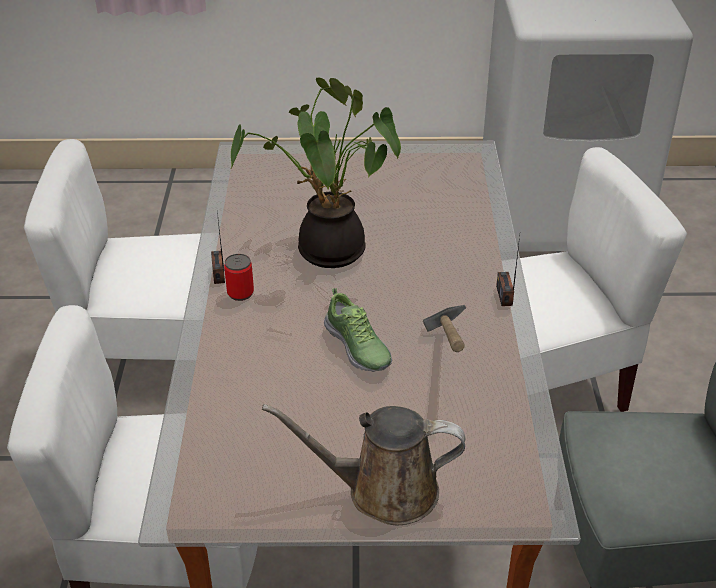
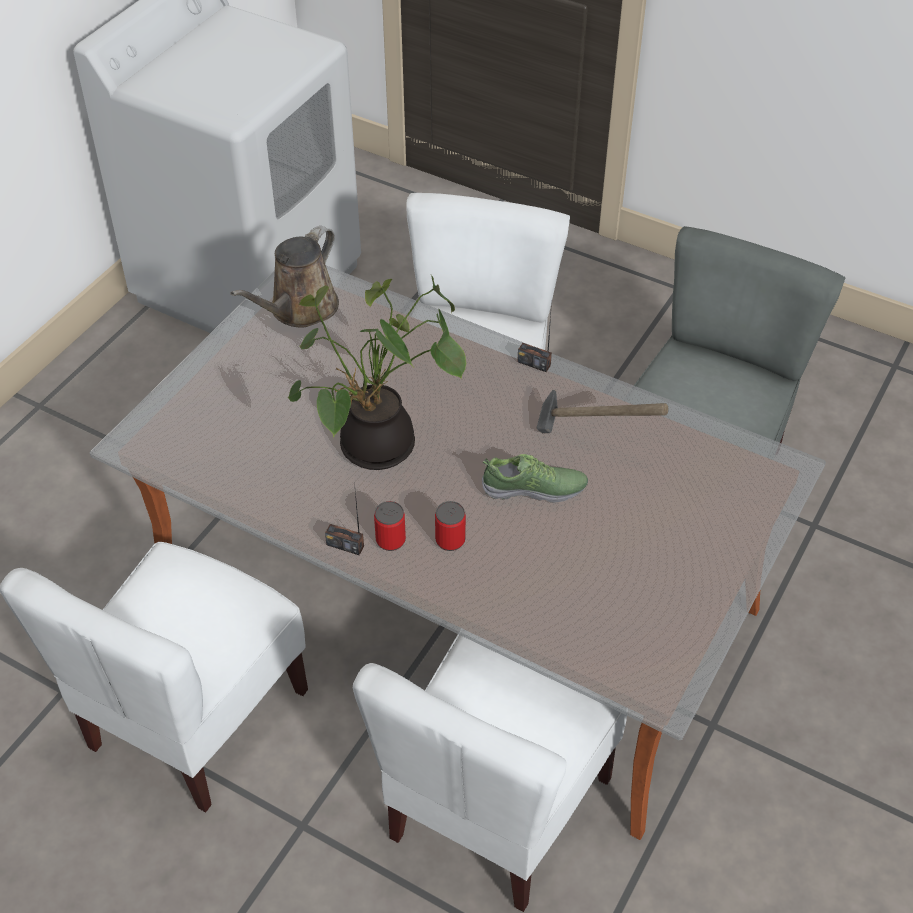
camera: 60 degrees left, 10 degrees up
brown watering can [262,404,465,525] -> brown watering can moved to [230,226,339,328]
none -> can [435,501,466,551]

